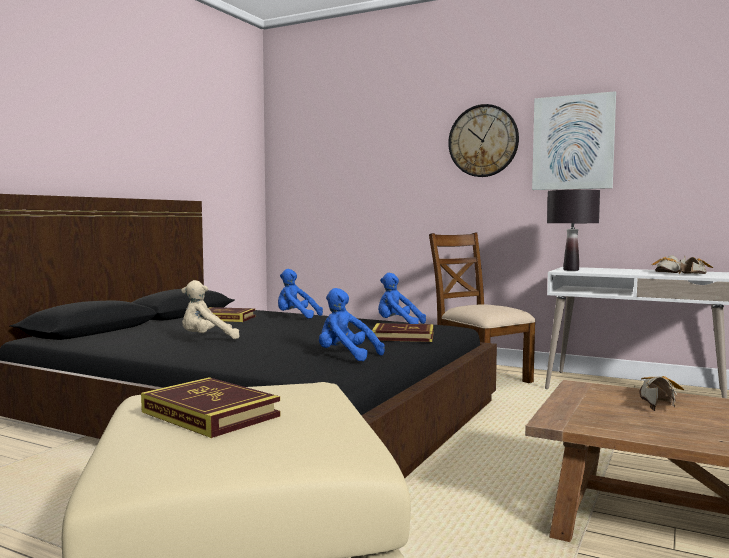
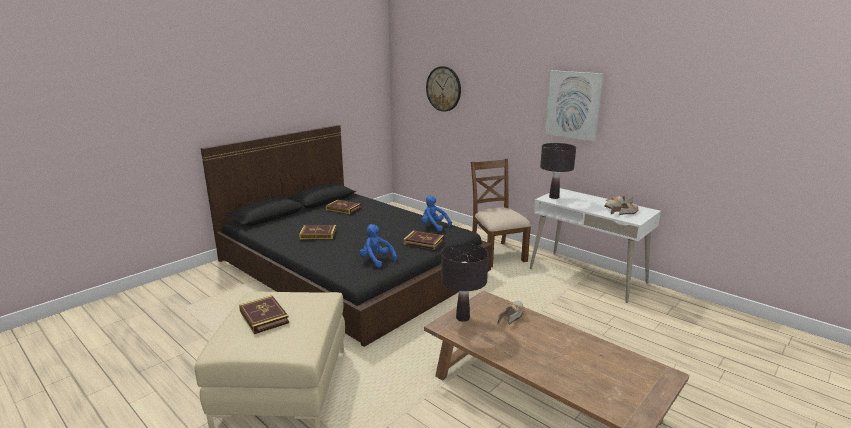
camera: 15 degrees right, 15 degrees up
beige plush toy [182,280,239,339] -> book [299,225,336,239]
blue plush toy [278,269,323,319] -> none
wall clock [448,104,519,177] -> wall clock moved to [426,66,461,112]
none -> black table lamp [441,243,489,322]

